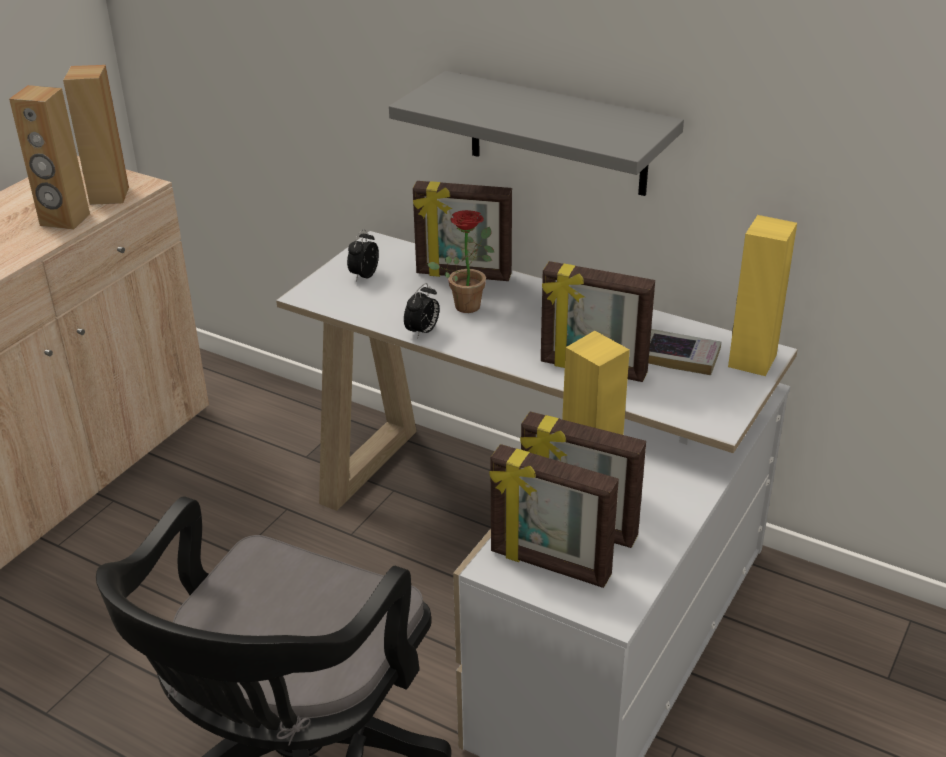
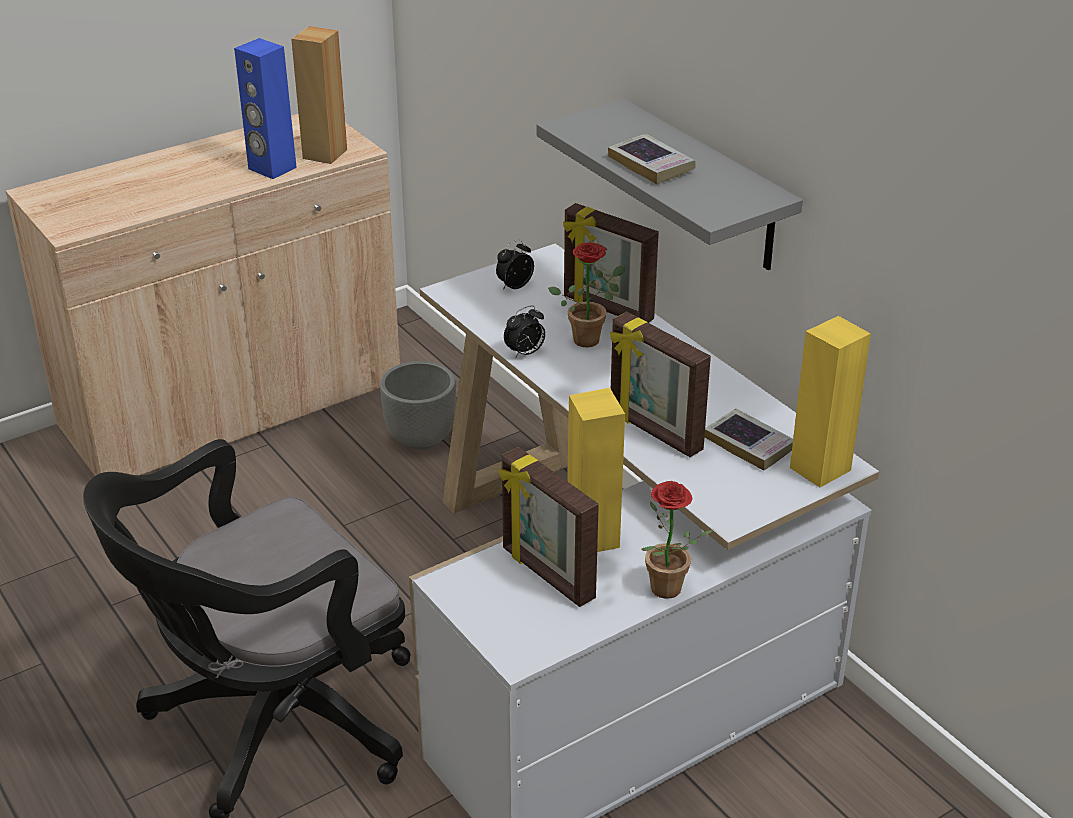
camera: 25 degrees right, 0 degrees up
brown speaker [9,85,90,230] -> blue speaker [234,38,297,179]
picture frame [489,444,619,588] -> none
none -> grey planter [380,361,456,450]
none -> book [608,134,696,184]
none -> potted plant [641,481,713,599]

